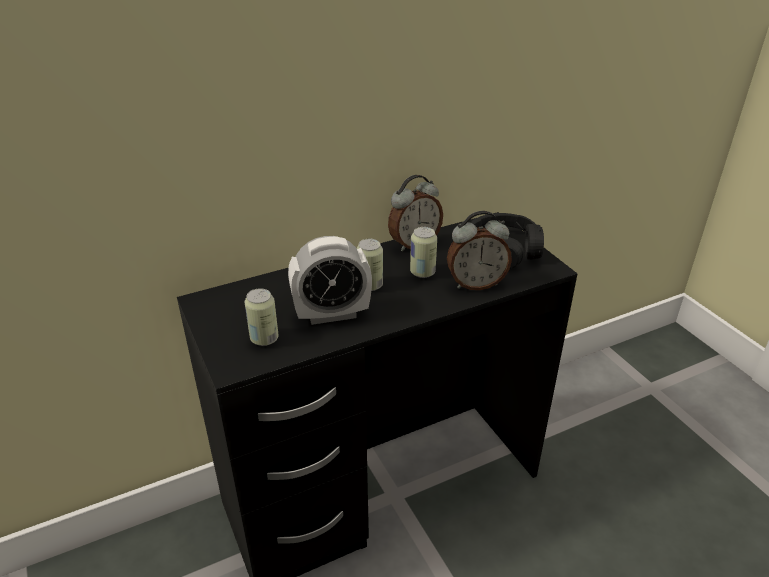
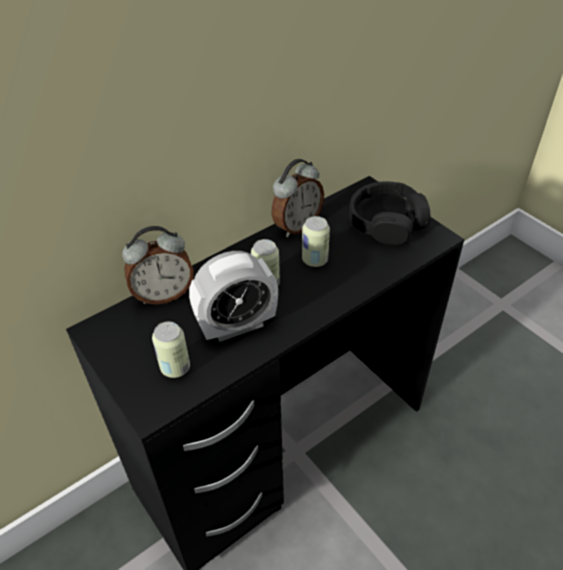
camera: 10 degrees left, 10 degrees up
alarm clock [447,211,512,290] -> alarm clock moved to [122,226,194,305]

